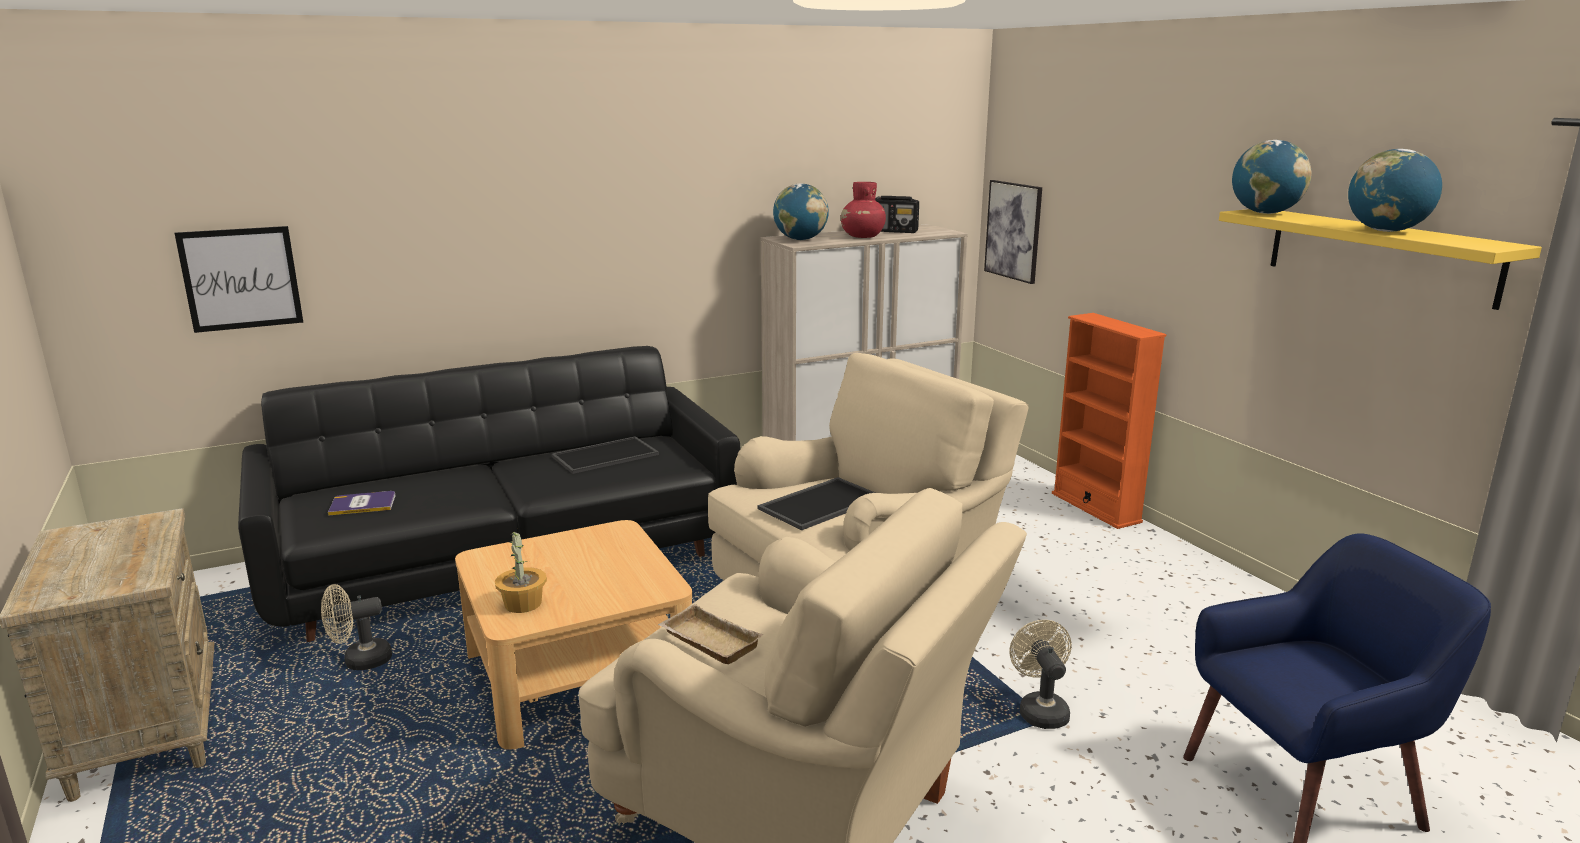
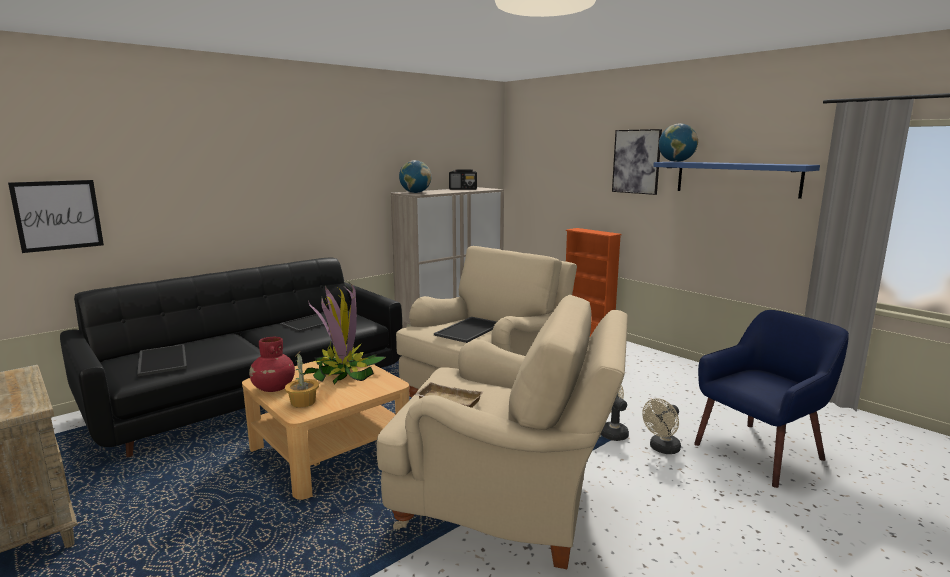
camera: 15 degrees left, 5 degrees down
beige fan [321,584,392,670] -> beige fan moved to [642,398,681,454]
book [328,491,396,516] -> tray [137,344,187,376]
red vase [841,182,886,238] -> red vase moved to [249,337,295,392]
picture [984,180,1042,284] -> picture moved to [612,129,662,195]
yellow shelf [1219,209,1542,310] -> blue shelf [653,162,820,199]
globe [1348,149,1442,232] -> none
none -> potted plant [304,281,385,385]

